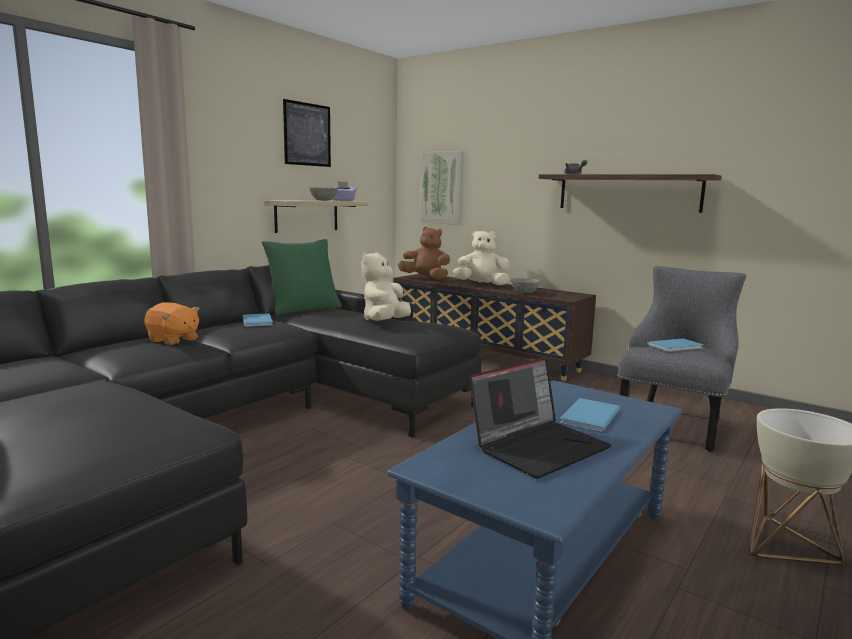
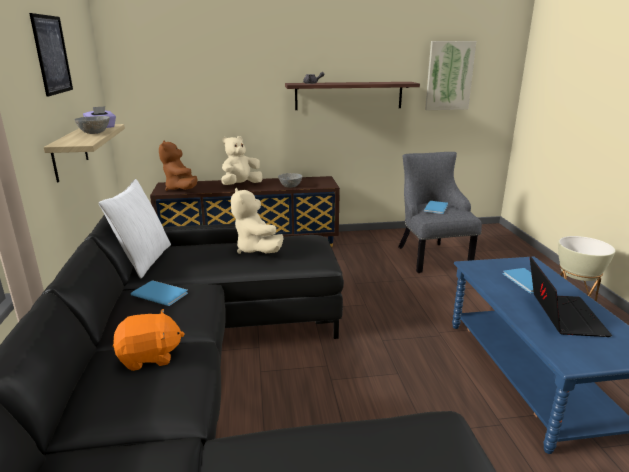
camera: 45 degrees left, 10 degrees up
green pillow [262,239,342,316] -> white pillow [98,179,171,278]
brown plush toy [398,227,450,280] -> brown plush toy turned 90 degrees counterclockwise [159,141,198,191]
picture [420,151,464,225] -> picture moved to [425,41,476,110]

